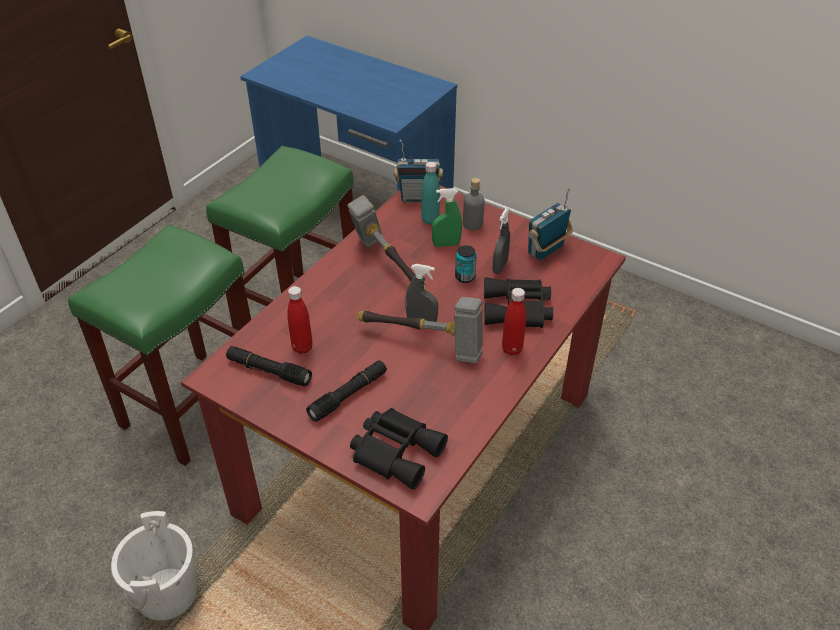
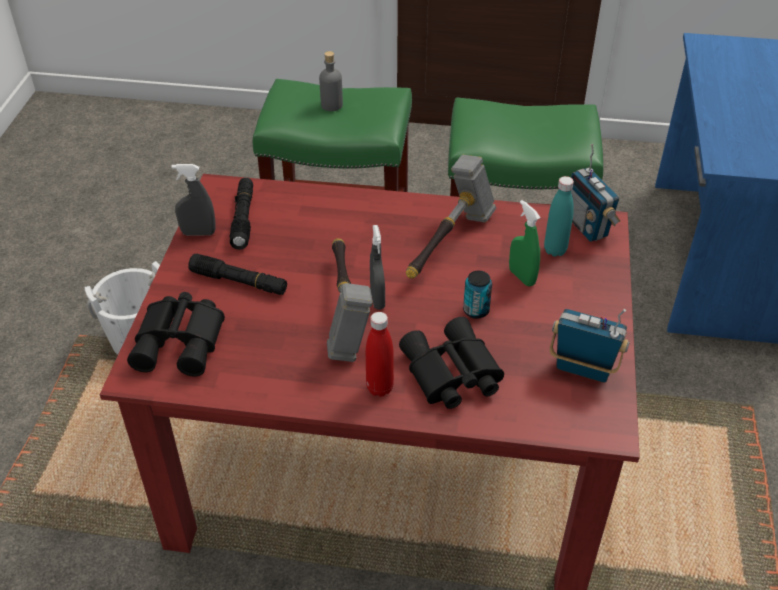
camera: 65 degrees right, 0 degrees up
red bottle [287,286,313,354] -> none
grey bottle [463,178,485,231] -> grey bottle moved to [319,51,343,111]
grey spray bottle [493,208,510,274] -> grey spray bottle moved to [171,164,215,236]

